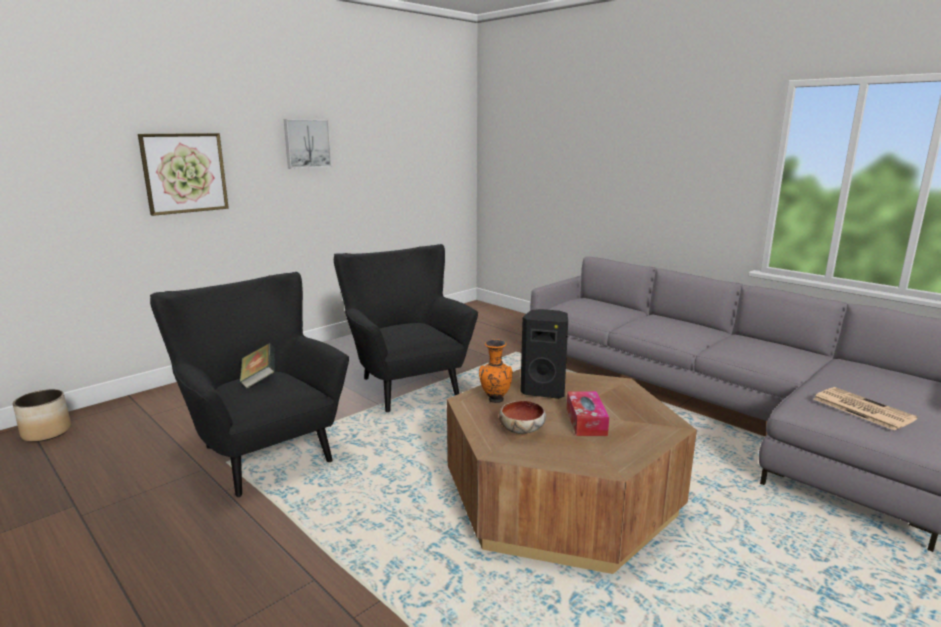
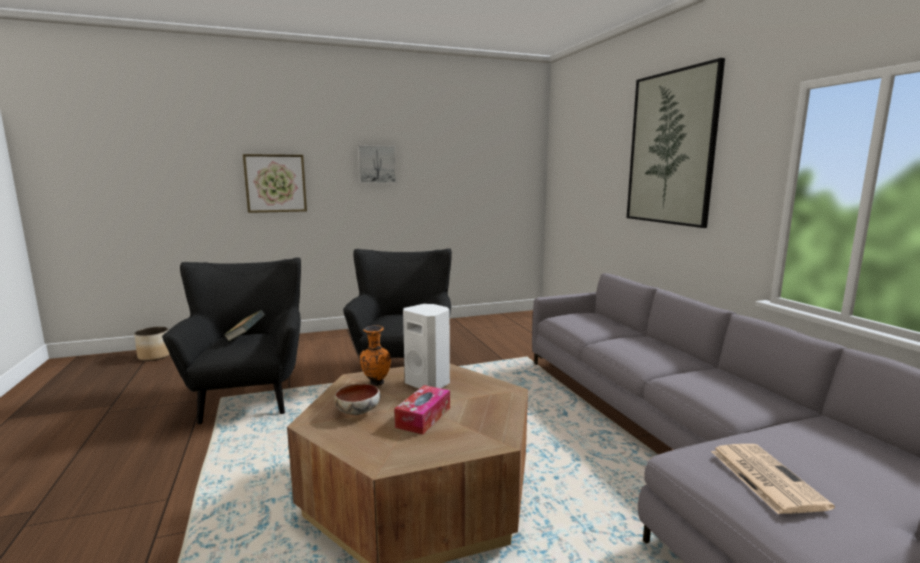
camera: 25 degrees right, 5 degrees down
black speaker [520,309,568,399] -> white speaker [403,304,450,389]
none -> picture [627,58,725,228]

